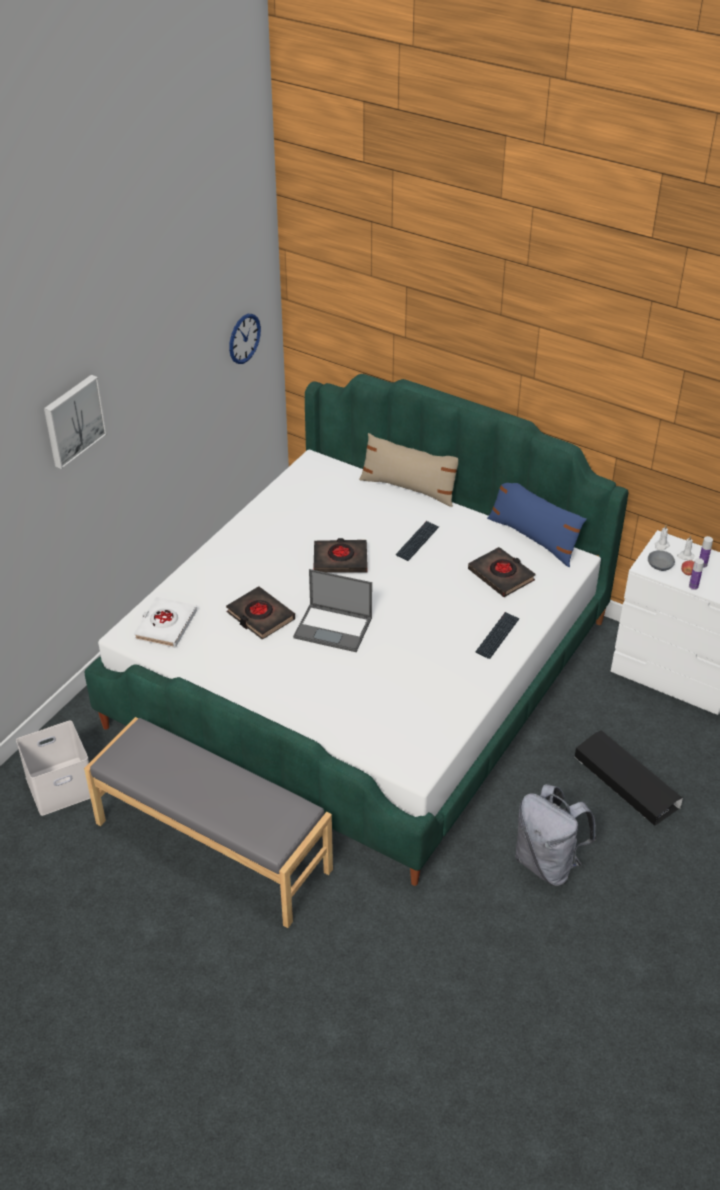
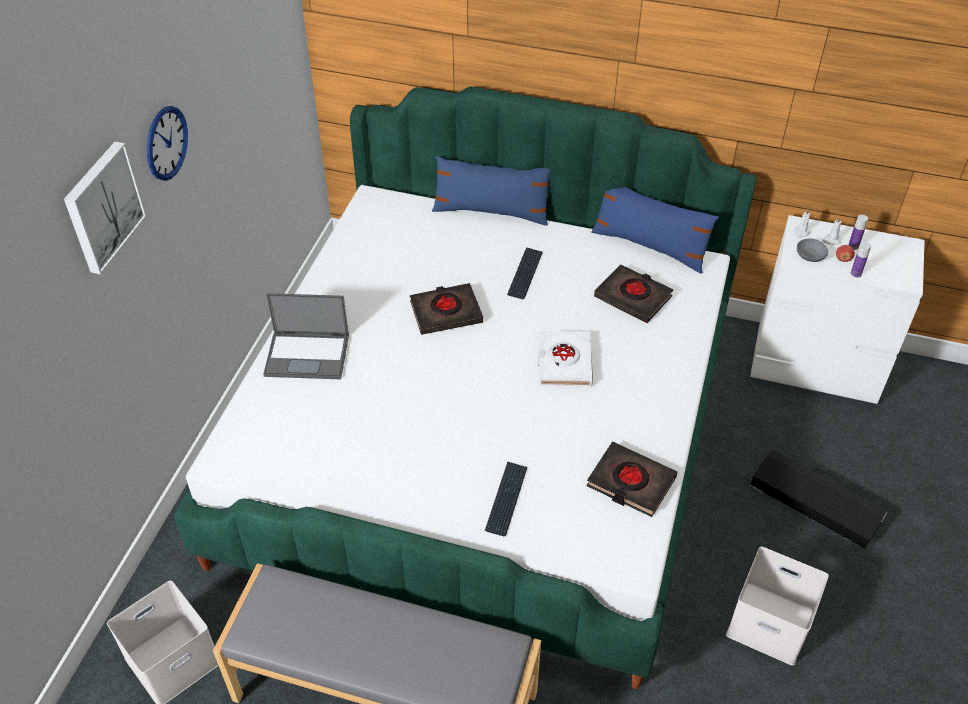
camera: 15 degrees left, 5 degrees up
white book [134,597,197,648] -> white book moved to [538,331,593,387]
black book [226,586,295,640] -> black book moved to [587,442,677,517]
wall clock [229,314,261,364] -> wall clock moved to [147,106,188,181]
laptop [293,569,372,652] -> laptop moved to [263,293,349,379]
beige pillow [359,433,458,507] -> blue pillow [432,156,550,226]
keyboard [476,612,520,659] -> keyboard moved to [485,461,527,536]
grey backpack [515,784,596,886] -> white storage box [726,547,829,665]

